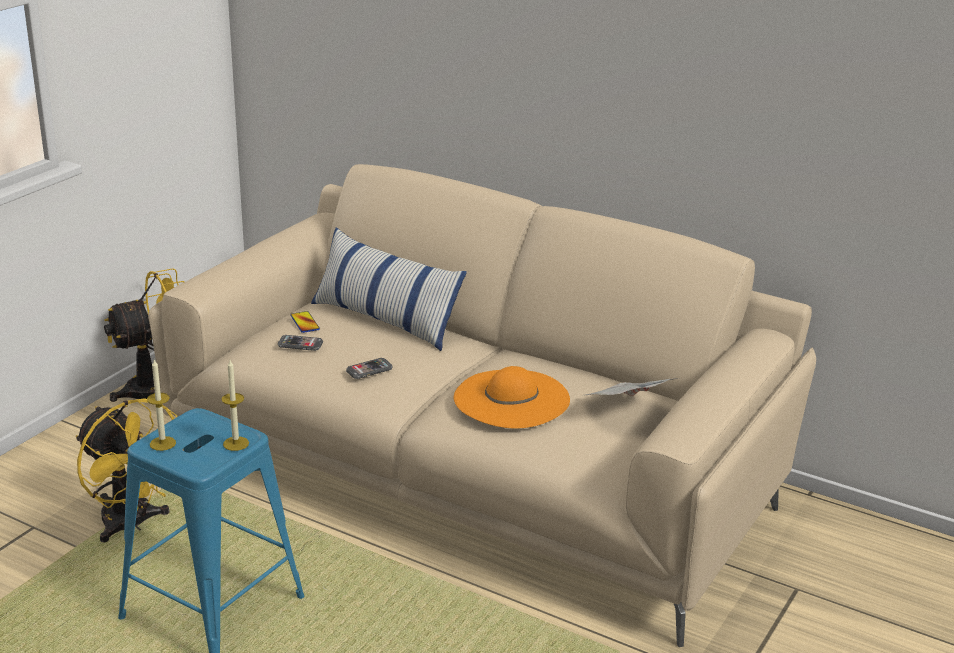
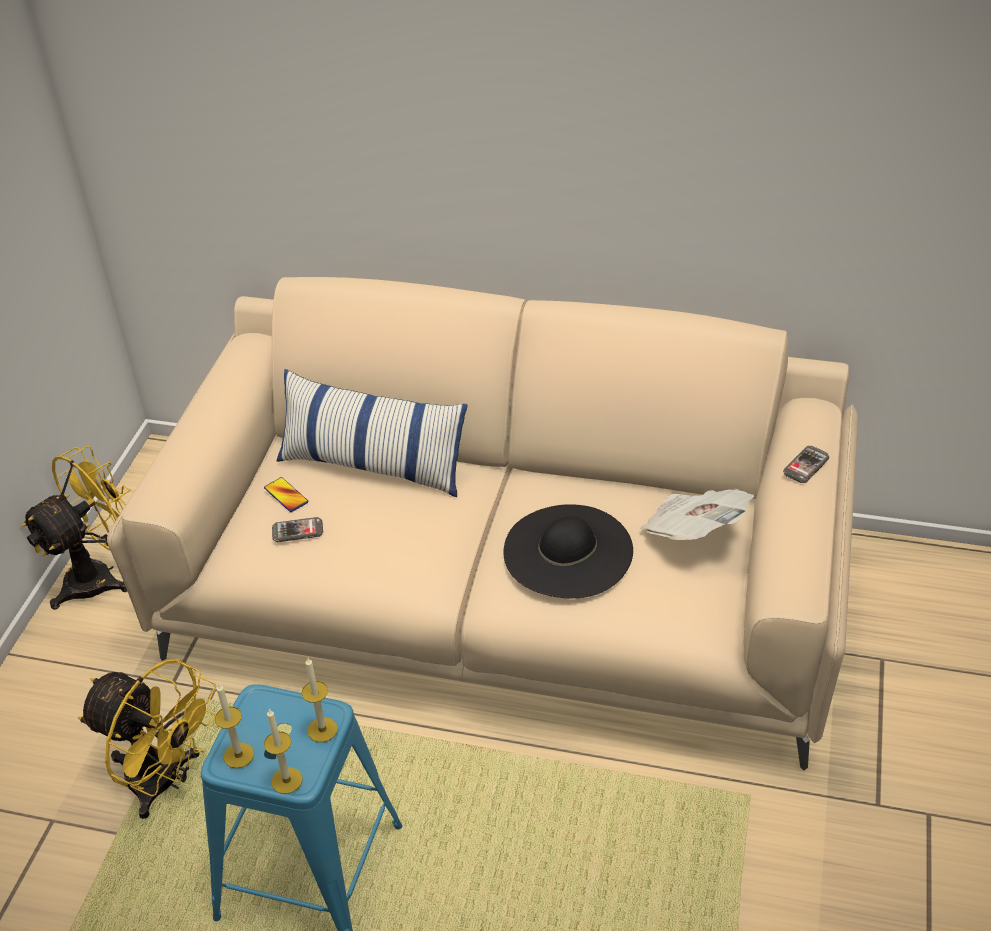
camera: 15 degrees left, 15 degrees up
phone [346,358,393,379] -> phone moved to [783,446,829,483]
orange hat [454,366,570,428] -> black hat [503,504,633,598]
none -> candle [264,709,303,794]

